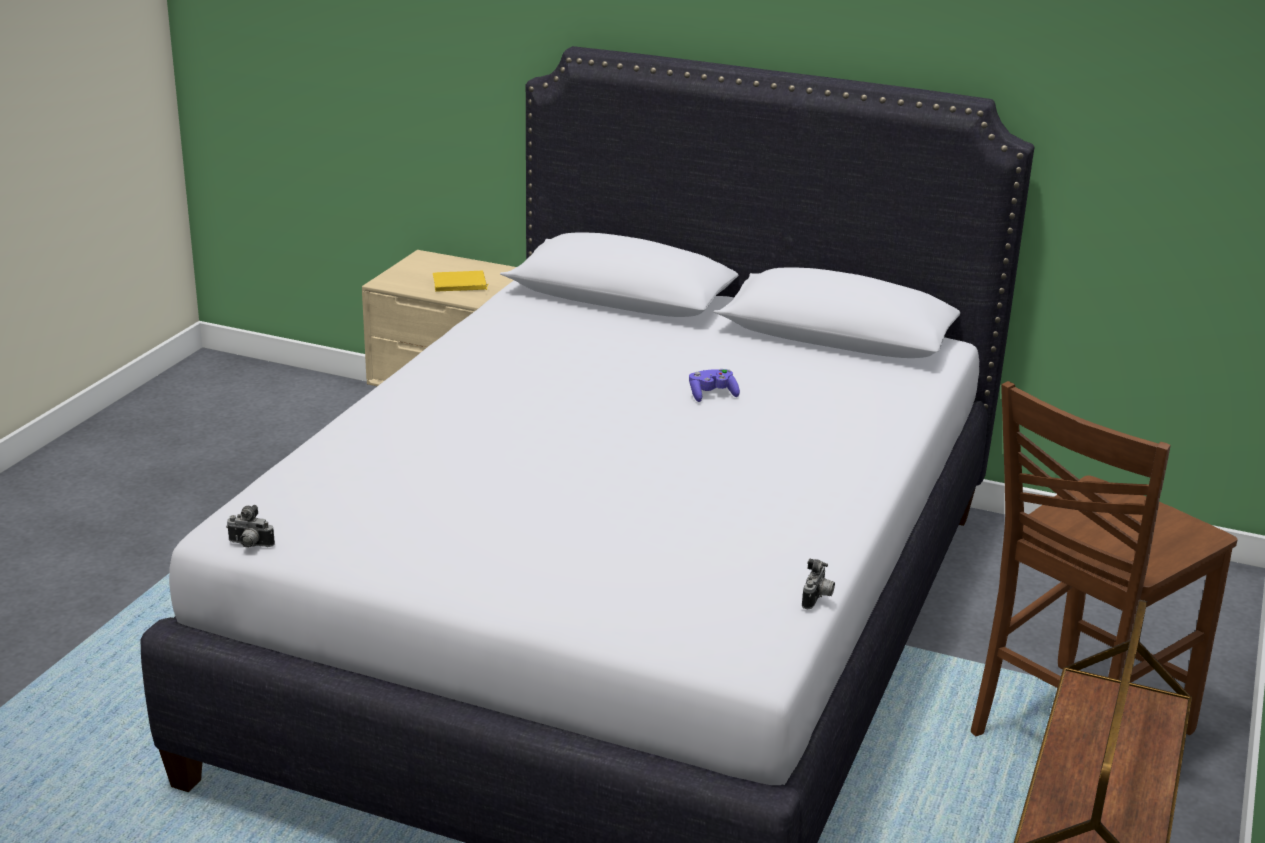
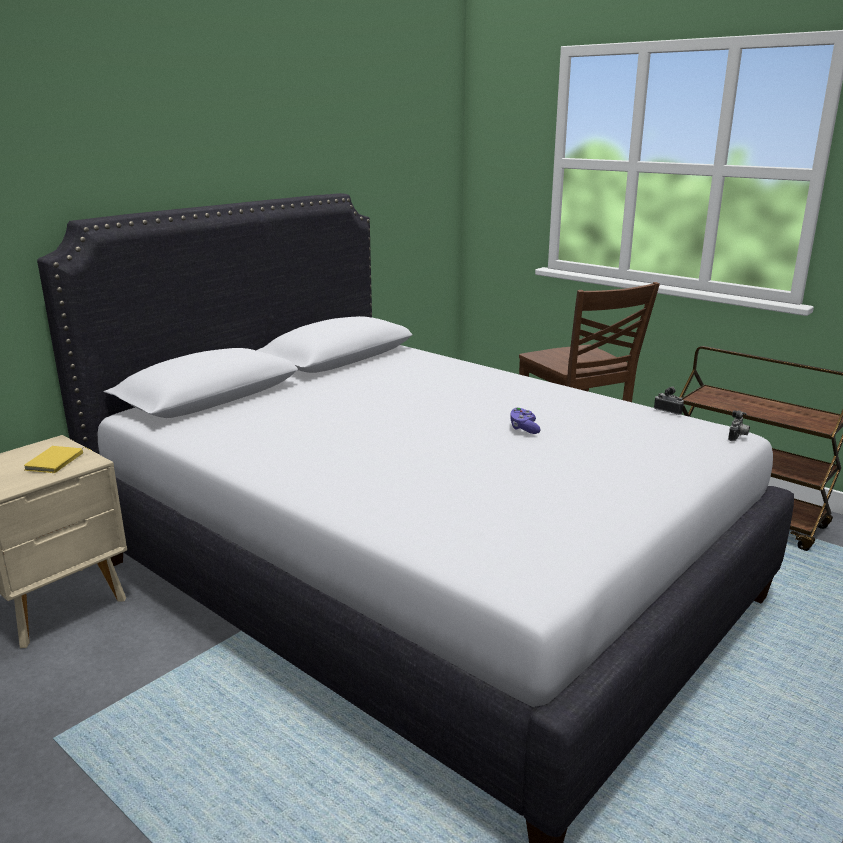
camera: 70 degrees left, 5 degrees down
camera [226,505,275,548] -> camera moved to [728,410,750,441]
purple game controller [689,369,740,402] -> purple game controller moved to [510,407,541,434]

